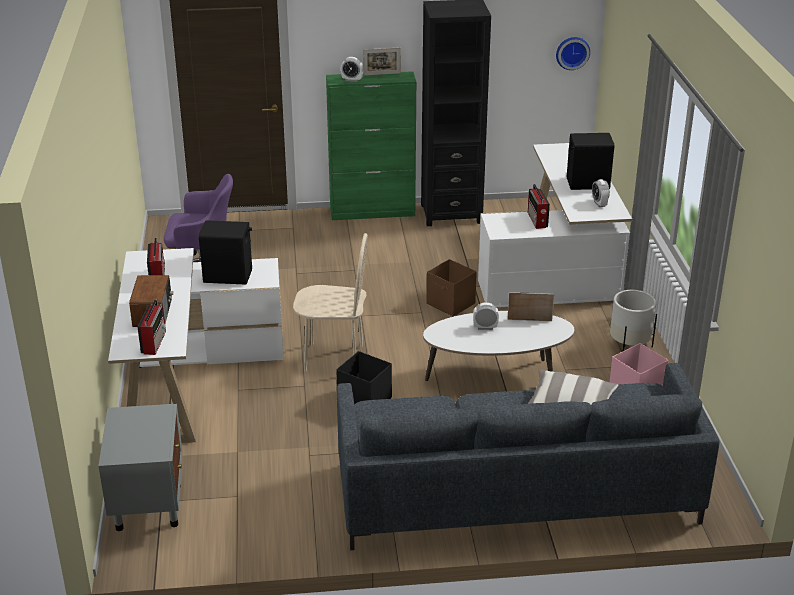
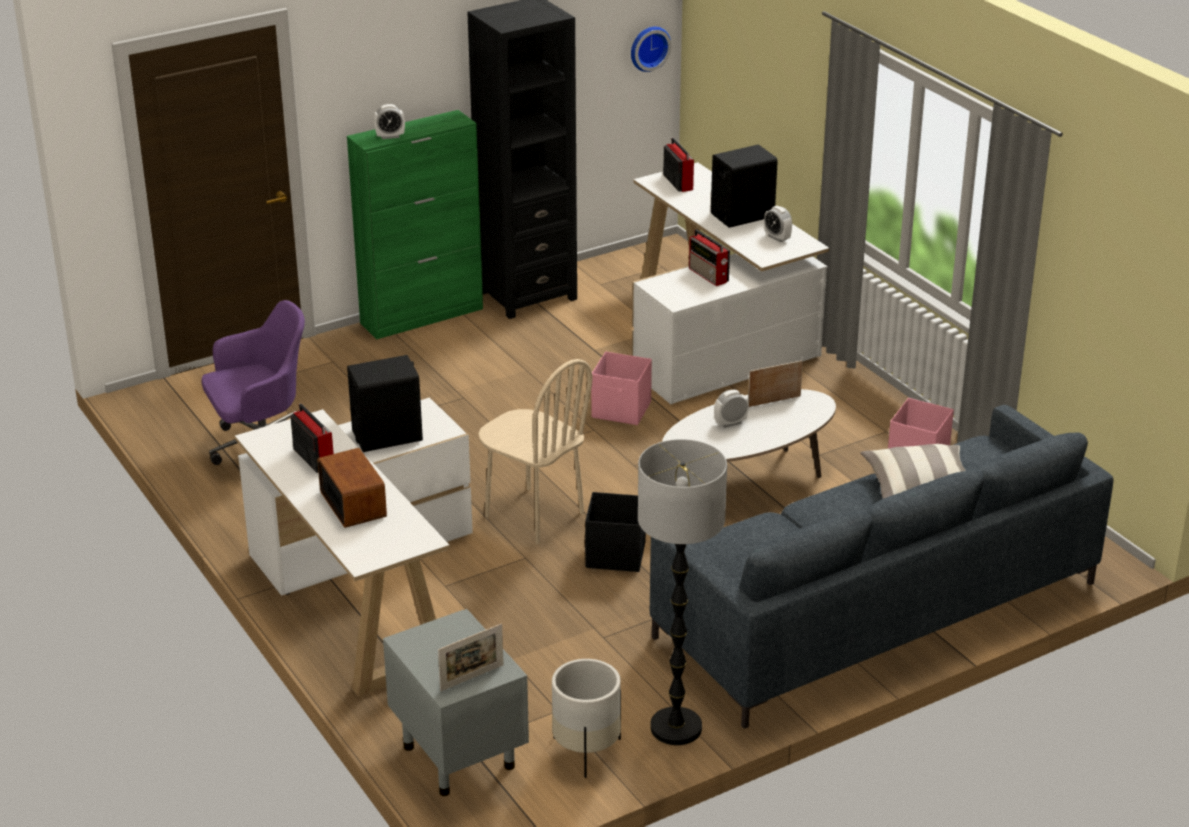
camera: 25 degrees left, 0 degrees up
radio [138,299,166,355] -> radio moved to [663,138,694,192]
beige chair [293,233,368,372] -> beige chair turned 60 degrees clockwise [478,359,592,544]
picture frame [363,47,401,75] -> picture frame moved to [438,623,503,691]
brown storage box [427,259,477,317] -> pink storage box [591,352,652,425]
white planter [610,290,657,351] -> white planter moved to [552,659,621,778]
none -> floor lamp [638,439,727,745]

